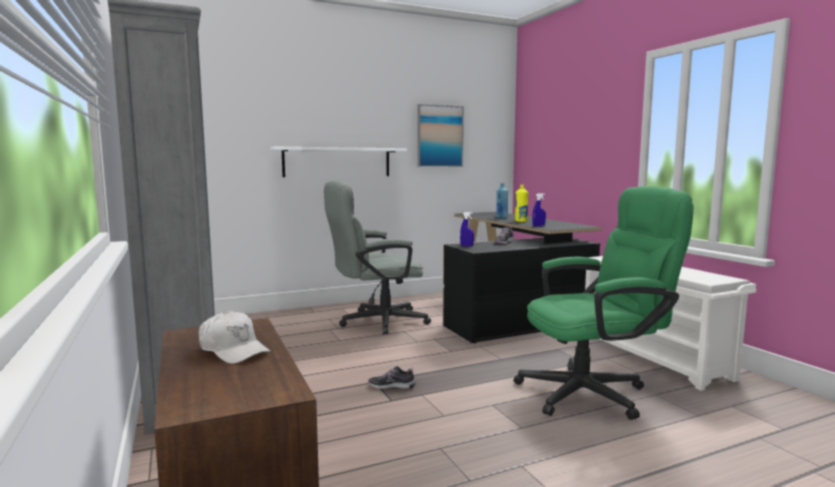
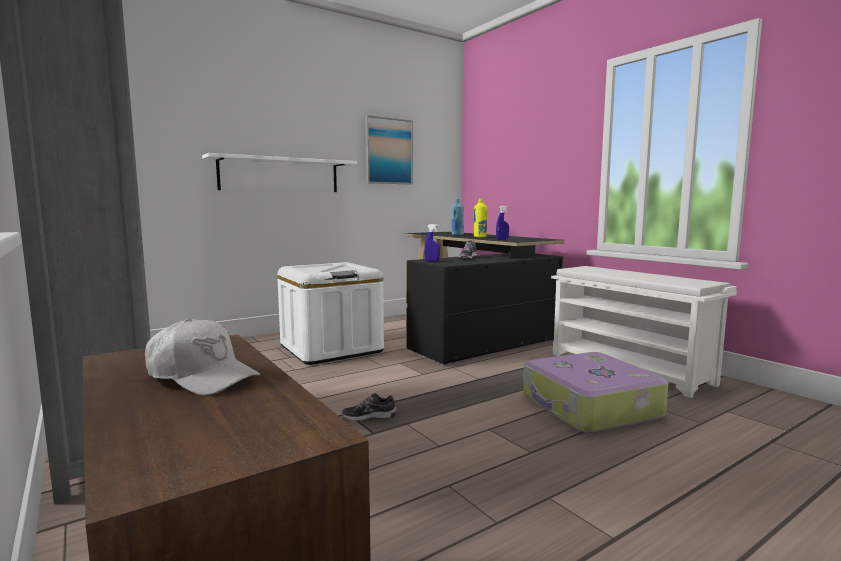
camera: 10 degrees left, 0 degrees up
grey office chair [324,180,431,335] -> white storage box [277,262,384,365]
green office chair [513,186,694,420] -> suitcase [523,352,668,433]

